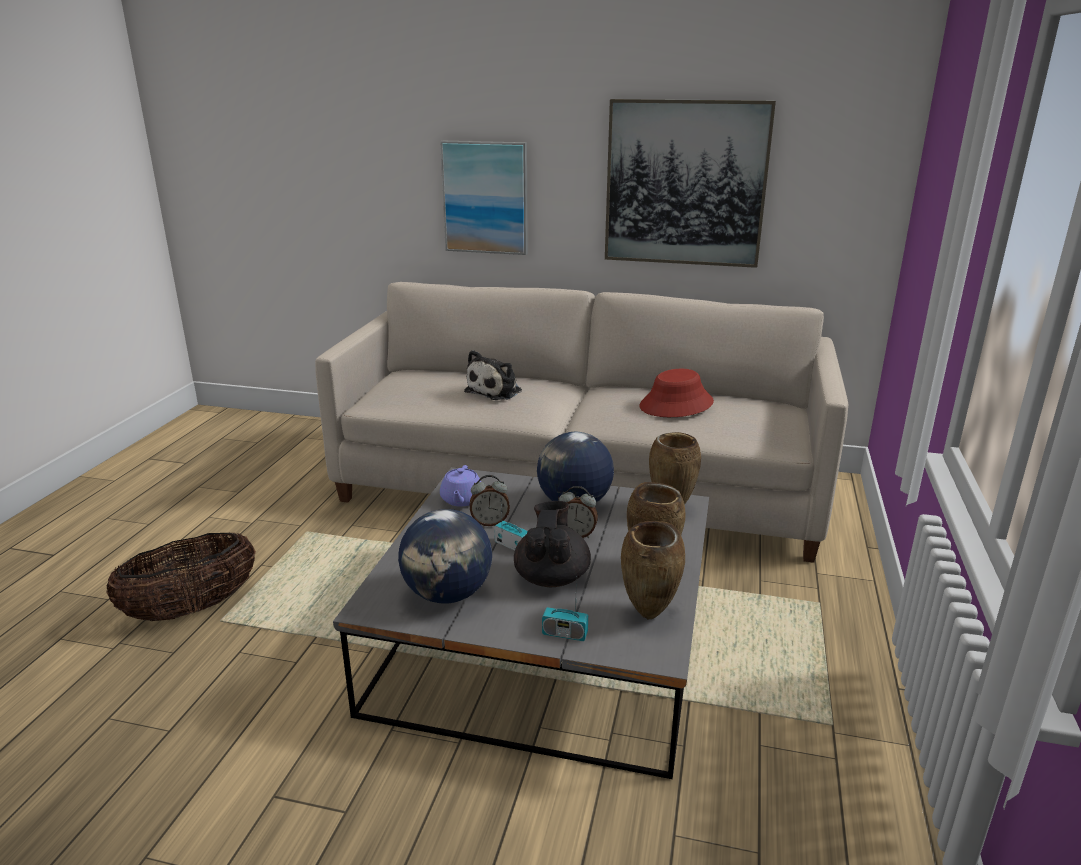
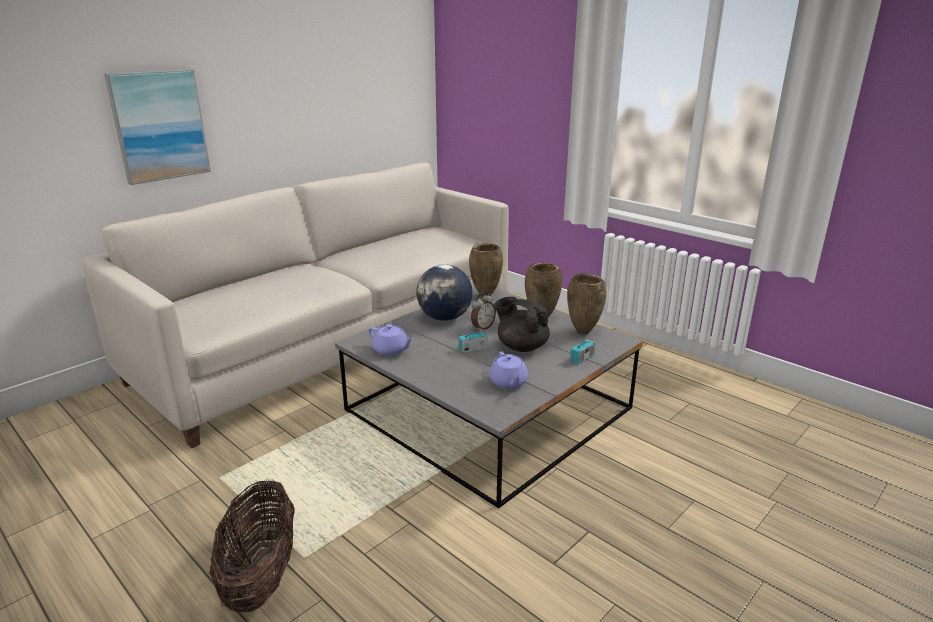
camera: 60 degrees left, 0 degrees up
globe [398,509,492,604] -> purple teapot [489,352,528,389]
plush toy [464,350,522,400] -> none
alarm clock [470,475,510,526] -> none
picture [605,99,776,268] -> none
red hat [640,369,714,417] -> none

